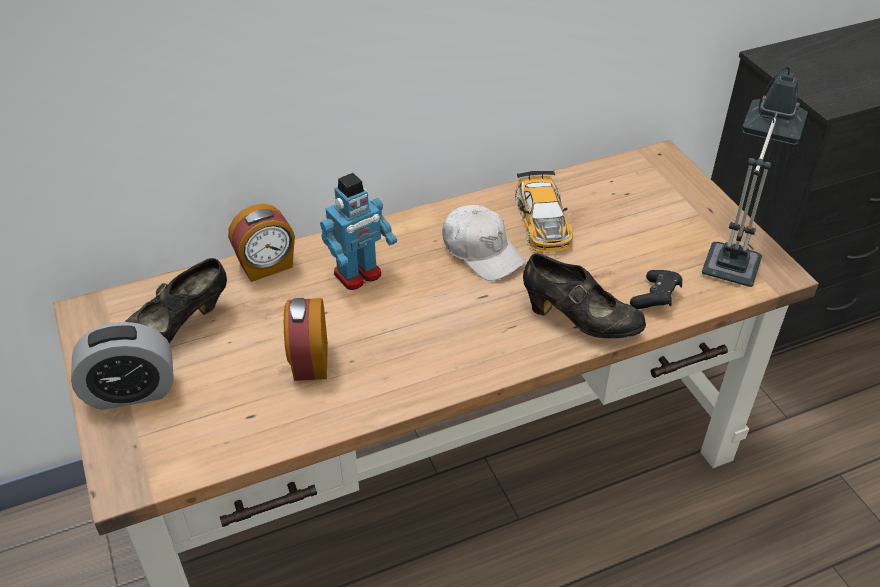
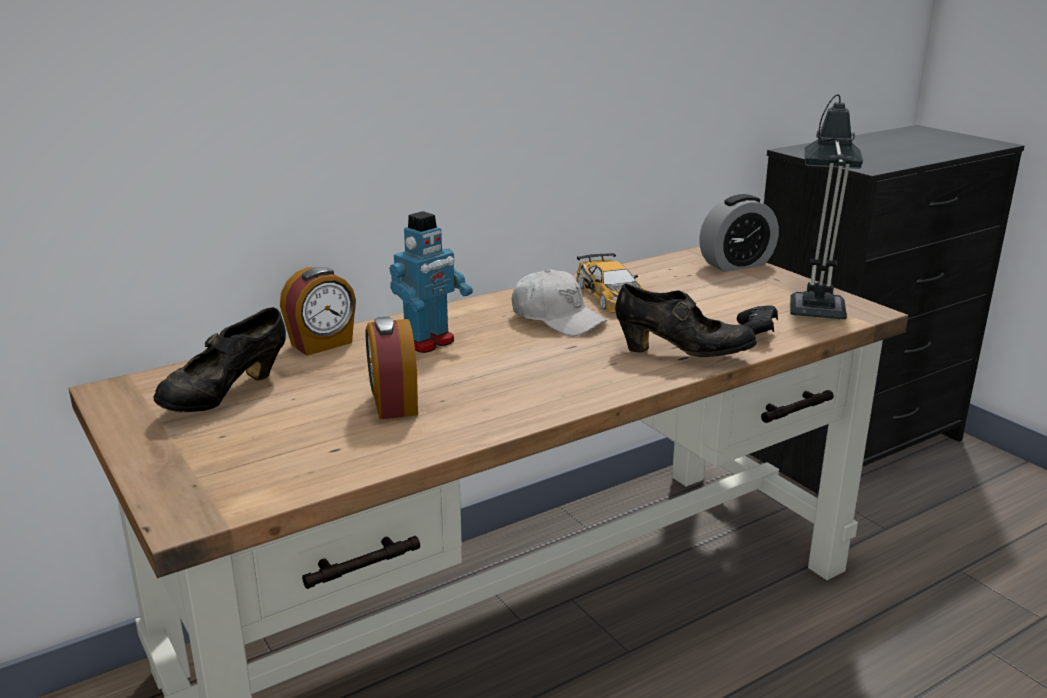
camera: 10 degrees left, 20 degrees down
alarm clock [71,322,174,410] -> alarm clock moved to [699,194,779,272]

